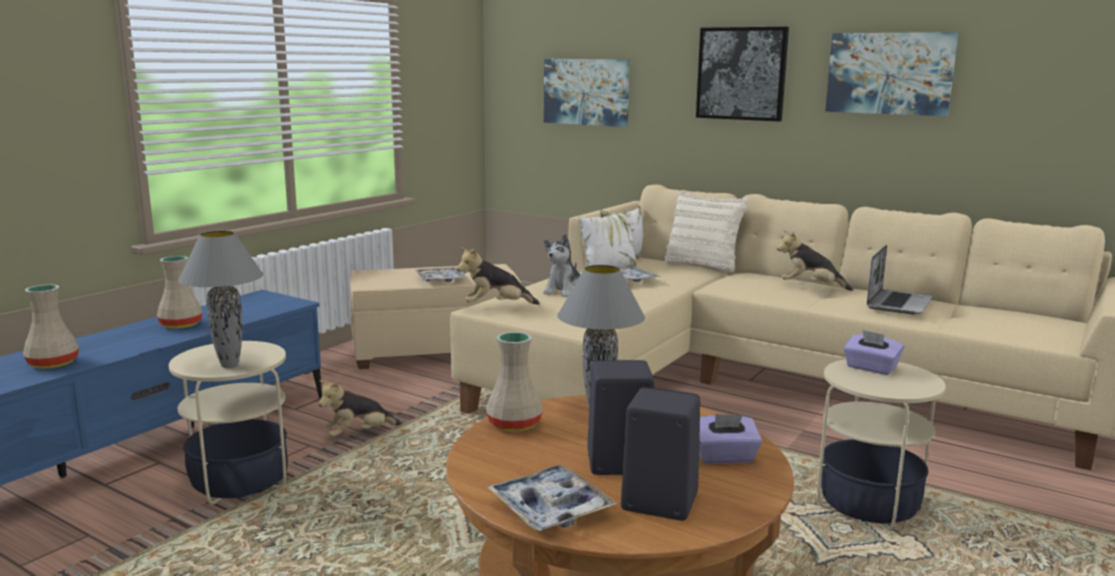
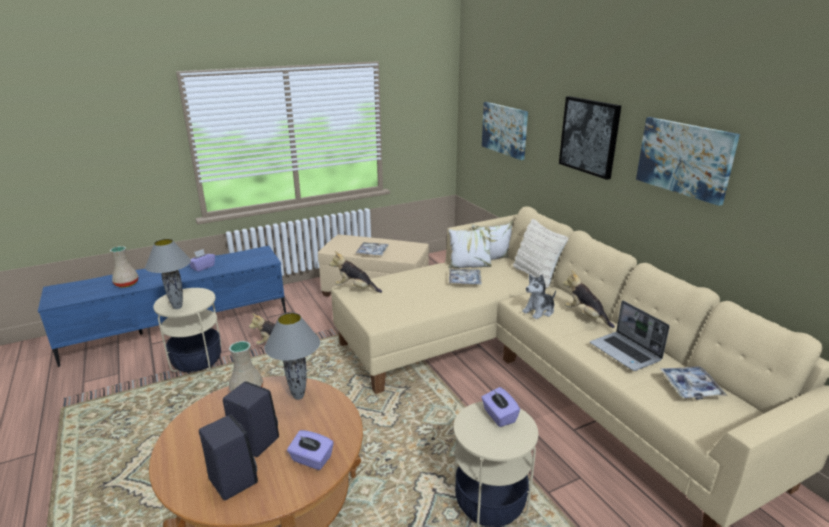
camera: 30 degrees right, 10 degrees up
beige vase [157,256,203,329] -> purple tissue box [189,249,215,272]
tray [487,465,617,531] -> tray moved to [660,366,728,400]
plush toy [543,234,580,297] -> plush toy moved to [522,274,556,319]
laptop [867,244,933,315] -> laptop turned 90 degrees clockwise [590,300,670,371]

